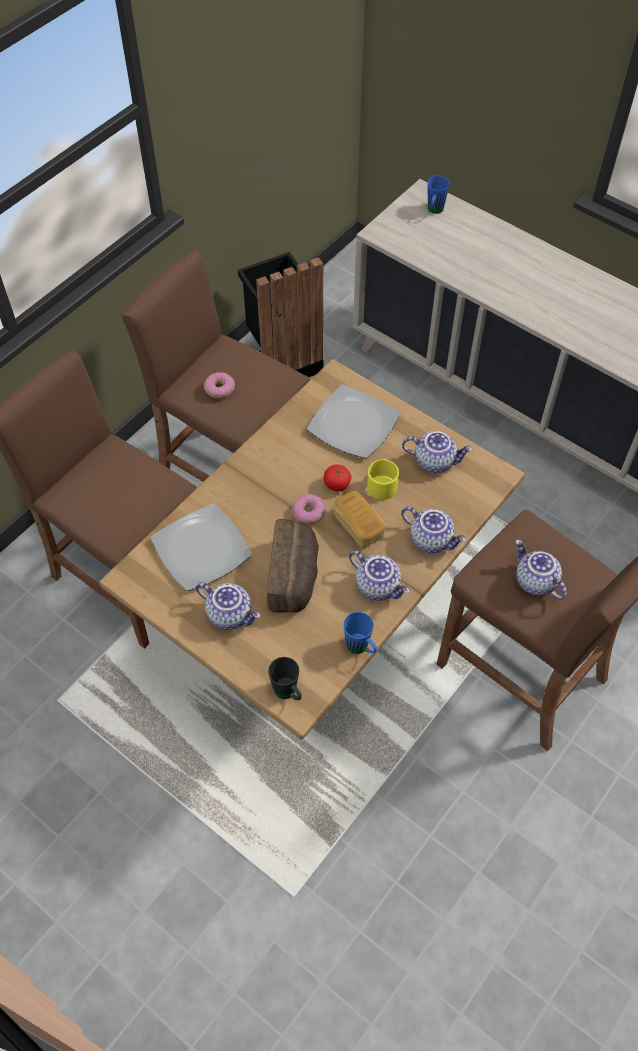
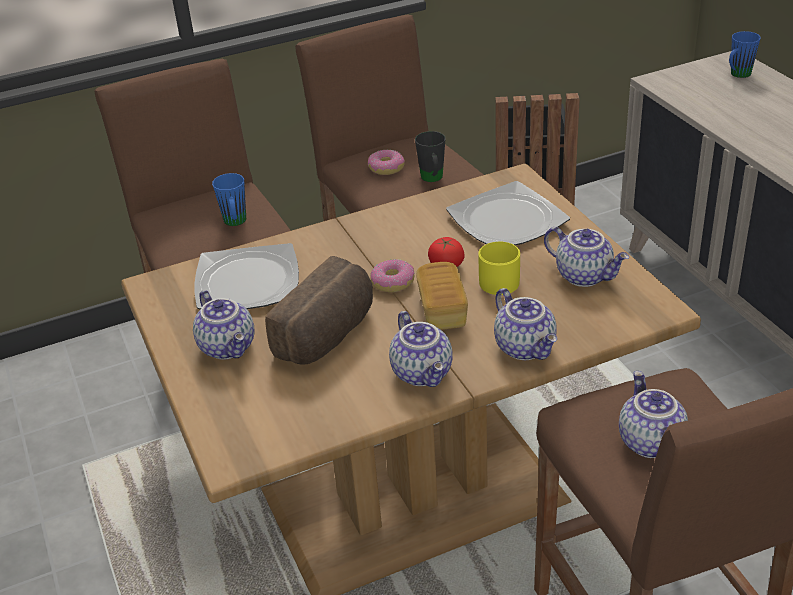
camera: 30 degrees right, 20 degrees down
black mug [268,657,302,700] -> black mug moved to [415,131,445,182]
blue mug [343,612,377,654] -> blue mug moved to [212,173,246,226]

